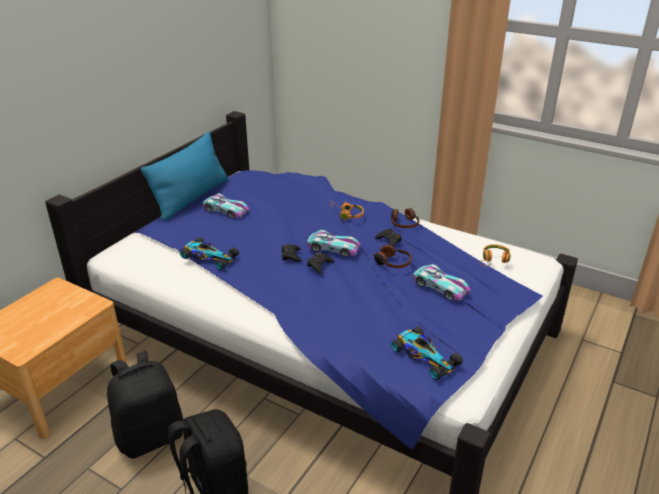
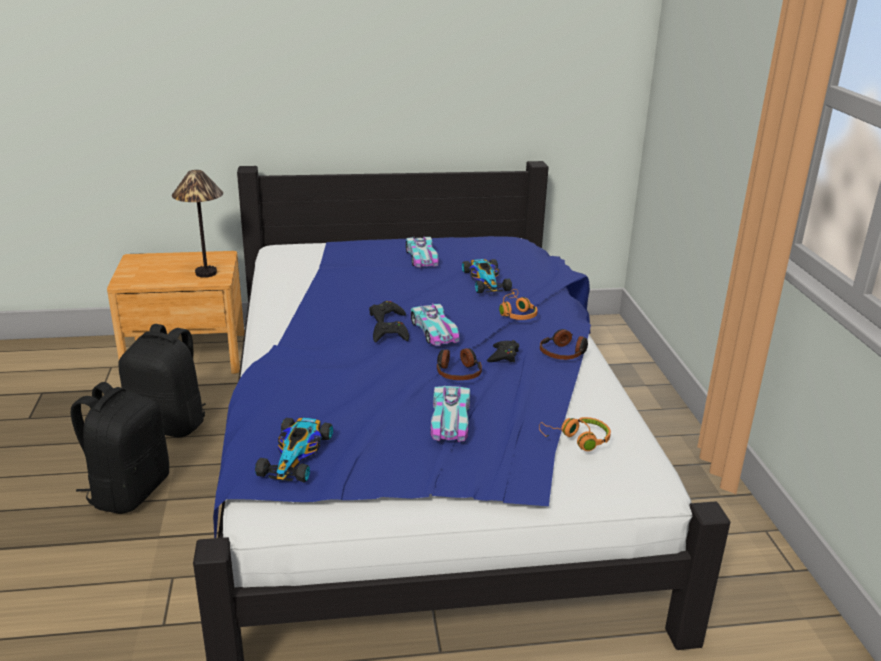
camera: 50 degrees right, 5 degrees down
blue pillow [141,132,228,222] -> none
toy car [180,237,239,270] -> toy car moved to [462,259,512,293]
none -> table lamp [172,170,223,278]

